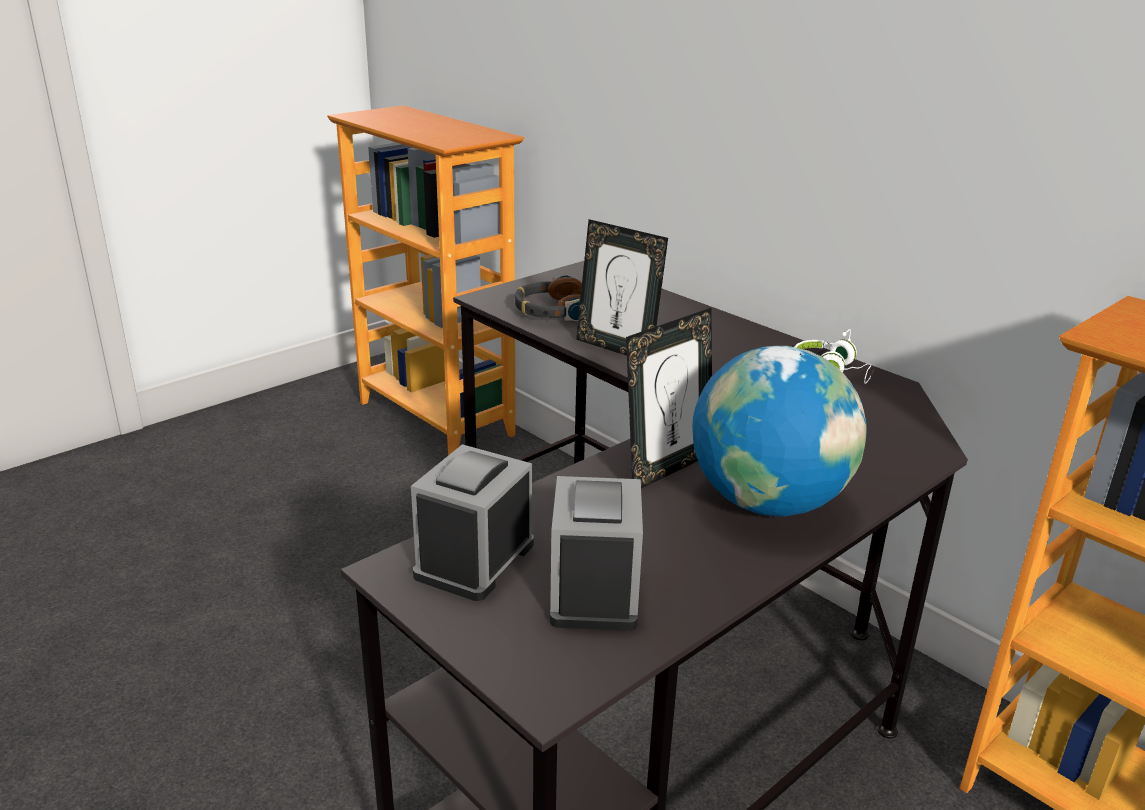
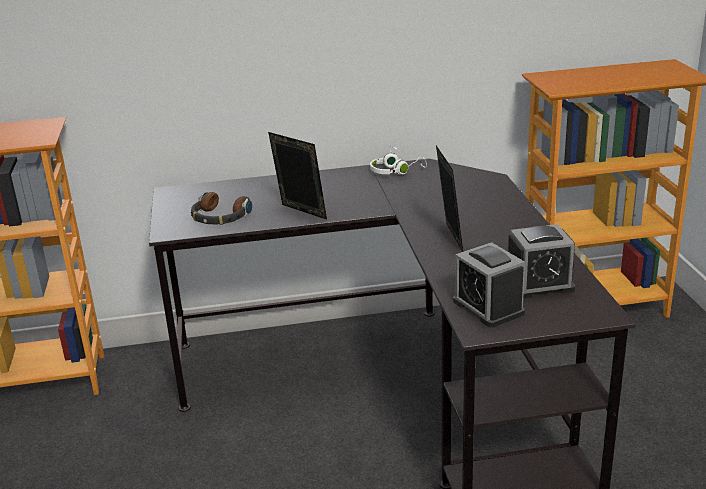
camera: 55 degrees left, 0 degrees up
alarm clock [550,476,643,631] -> alarm clock turned 45 degrees counterclockwise [508,224,575,298]
picture frame [576,219,668,356] -> picture frame turned 120 degrees counterclockwise [268,132,327,219]
globe [692,346,866,517] -> none

